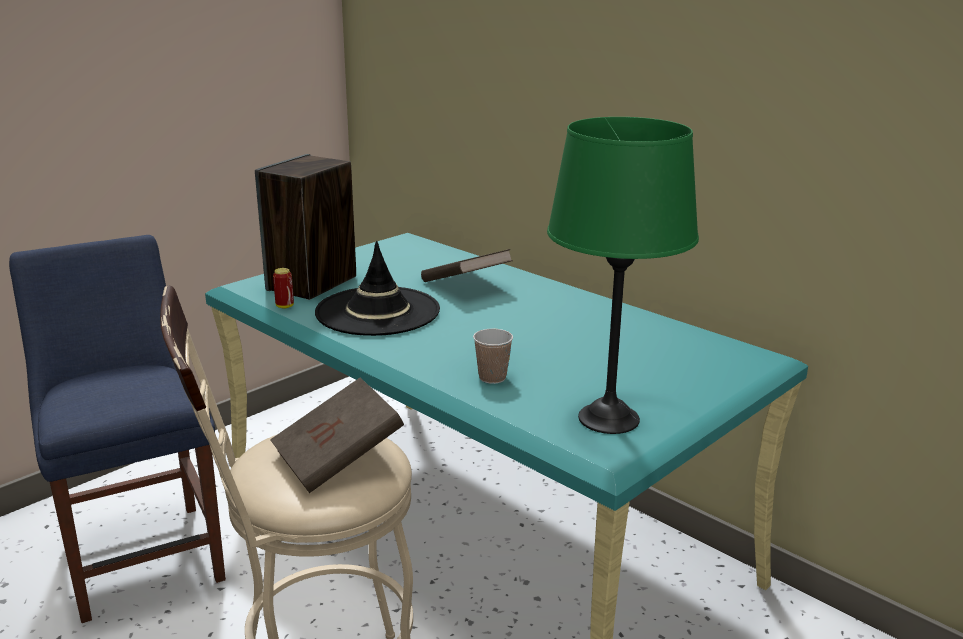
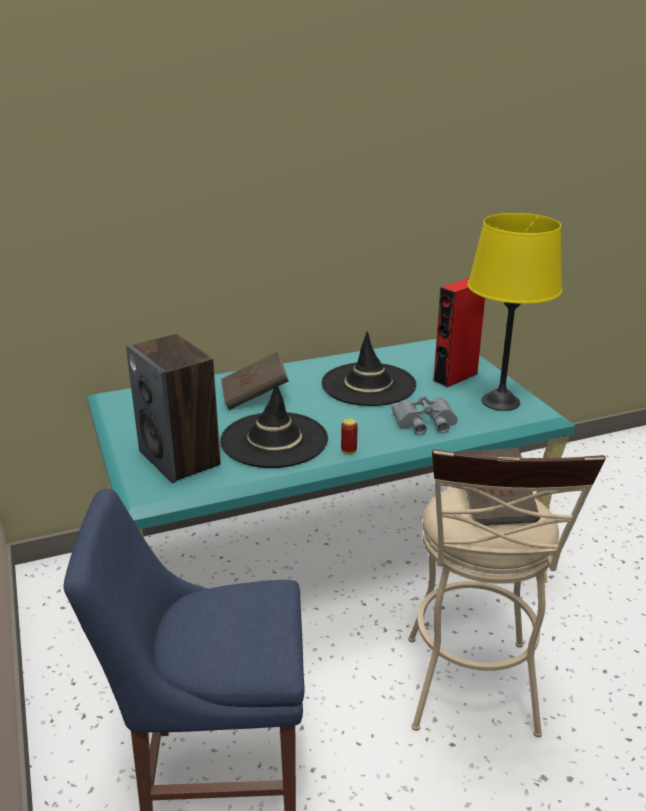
camera: 65 degrees left, 5 degrees up
can [273,268,294,308] -> can moved to [341,418,358,454]
cup [473,329,513,384] -> grey binoculars [391,396,458,435]
green table lamp [547,117,699,434] -> yellow table lamp [468,213,562,411]
none -> black hat [322,331,416,406]
none -> red speaker [433,278,485,388]

